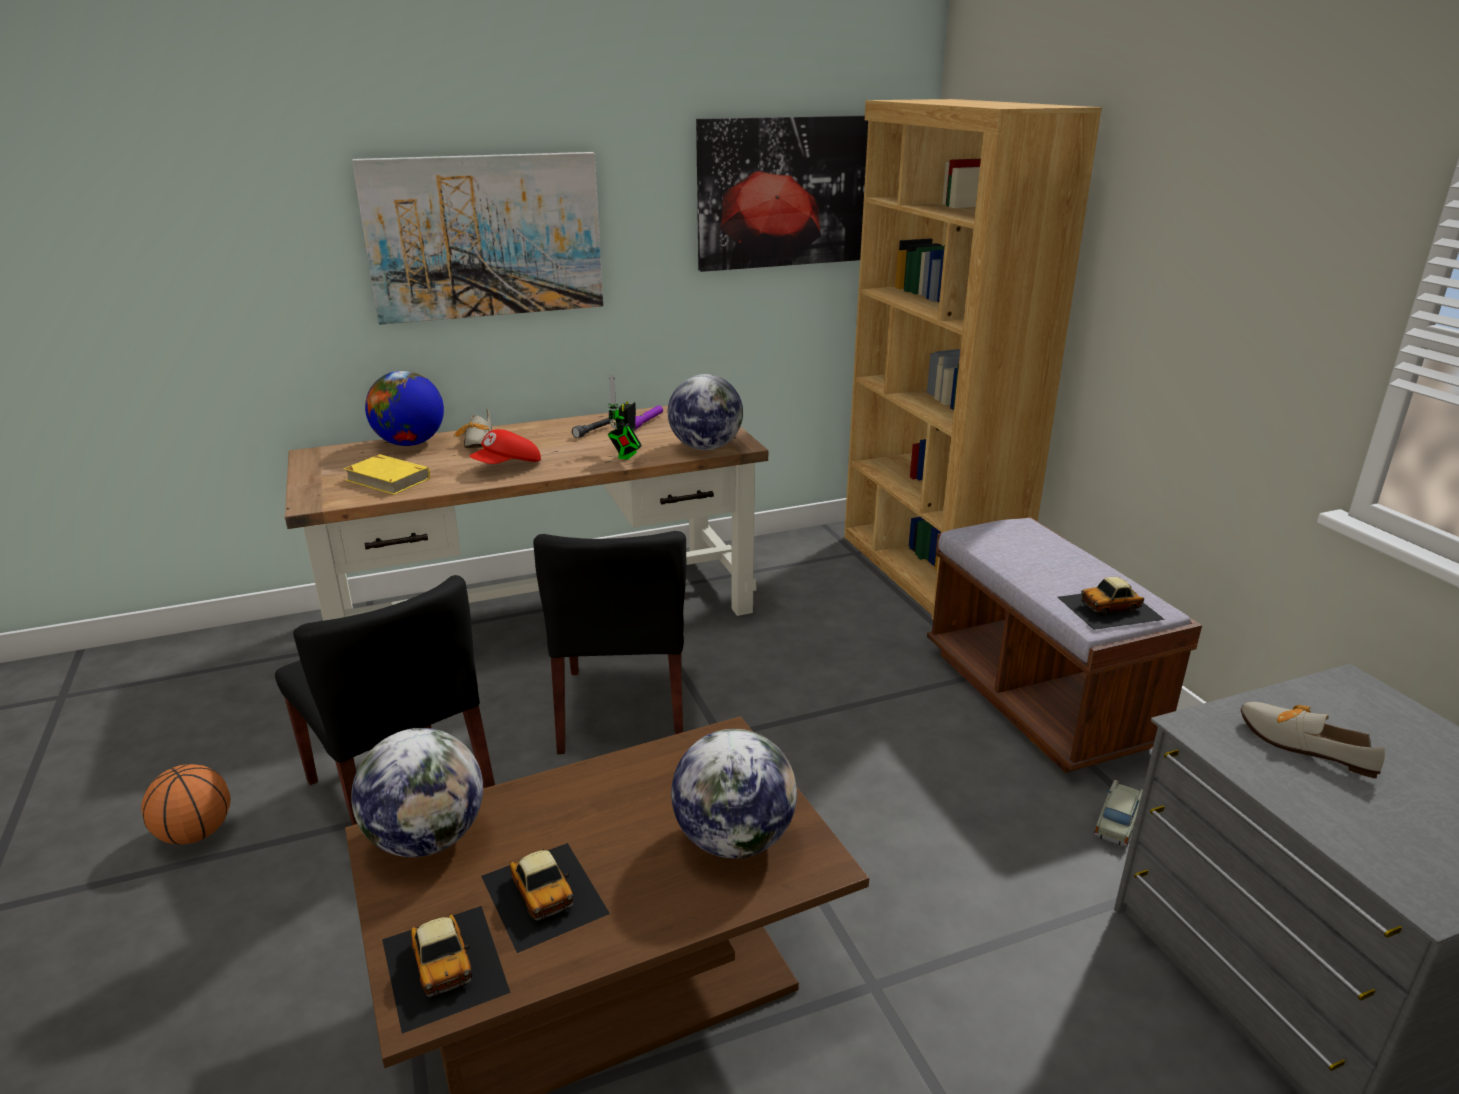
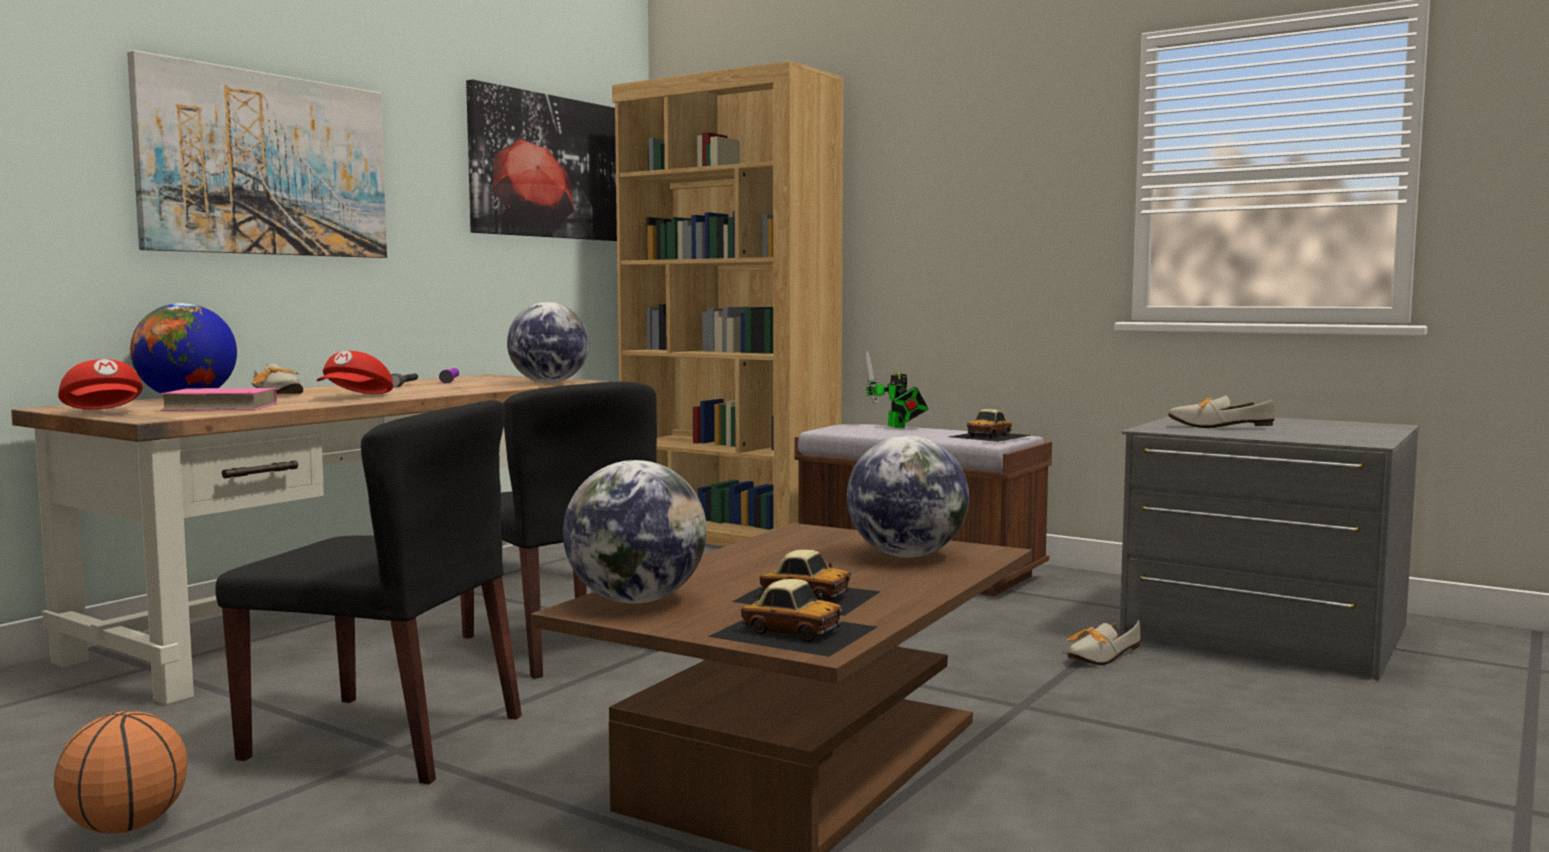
camera: 35 degrees left, 20 degrees down
yellow book [344,454,430,495] -> pink book [160,388,277,411]
toy robot [607,374,642,460] -> toy robot moved to [865,351,928,428]
beige toy car [1094,780,1143,847] -> none
none -> red cap [58,359,143,410]
none -> shoe [1067,620,1141,665]

